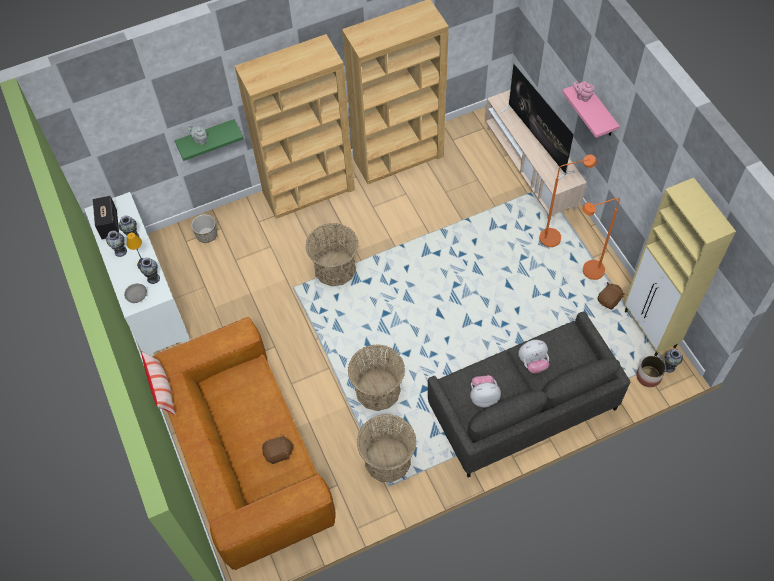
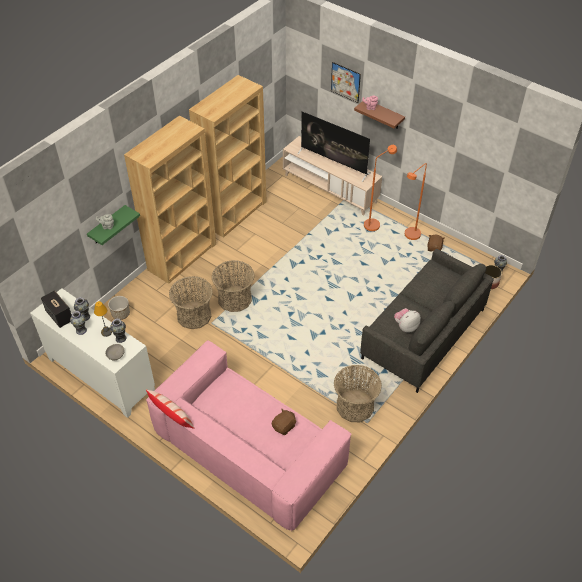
camera: 30 degrees left, 10 degrees down
brown sofa [152,317,336,570] -> pink sofa [146,340,352,531]
basket [348,344,405,411] -> basket moved to [169,276,213,329]
plush toy [518,340,549,373] -> none
pink shelf [562,81,620,138] -> brown shelf [354,101,405,129]
beige cabinet [624,178,736,356] -> none
none -> picture [331,62,361,103]

